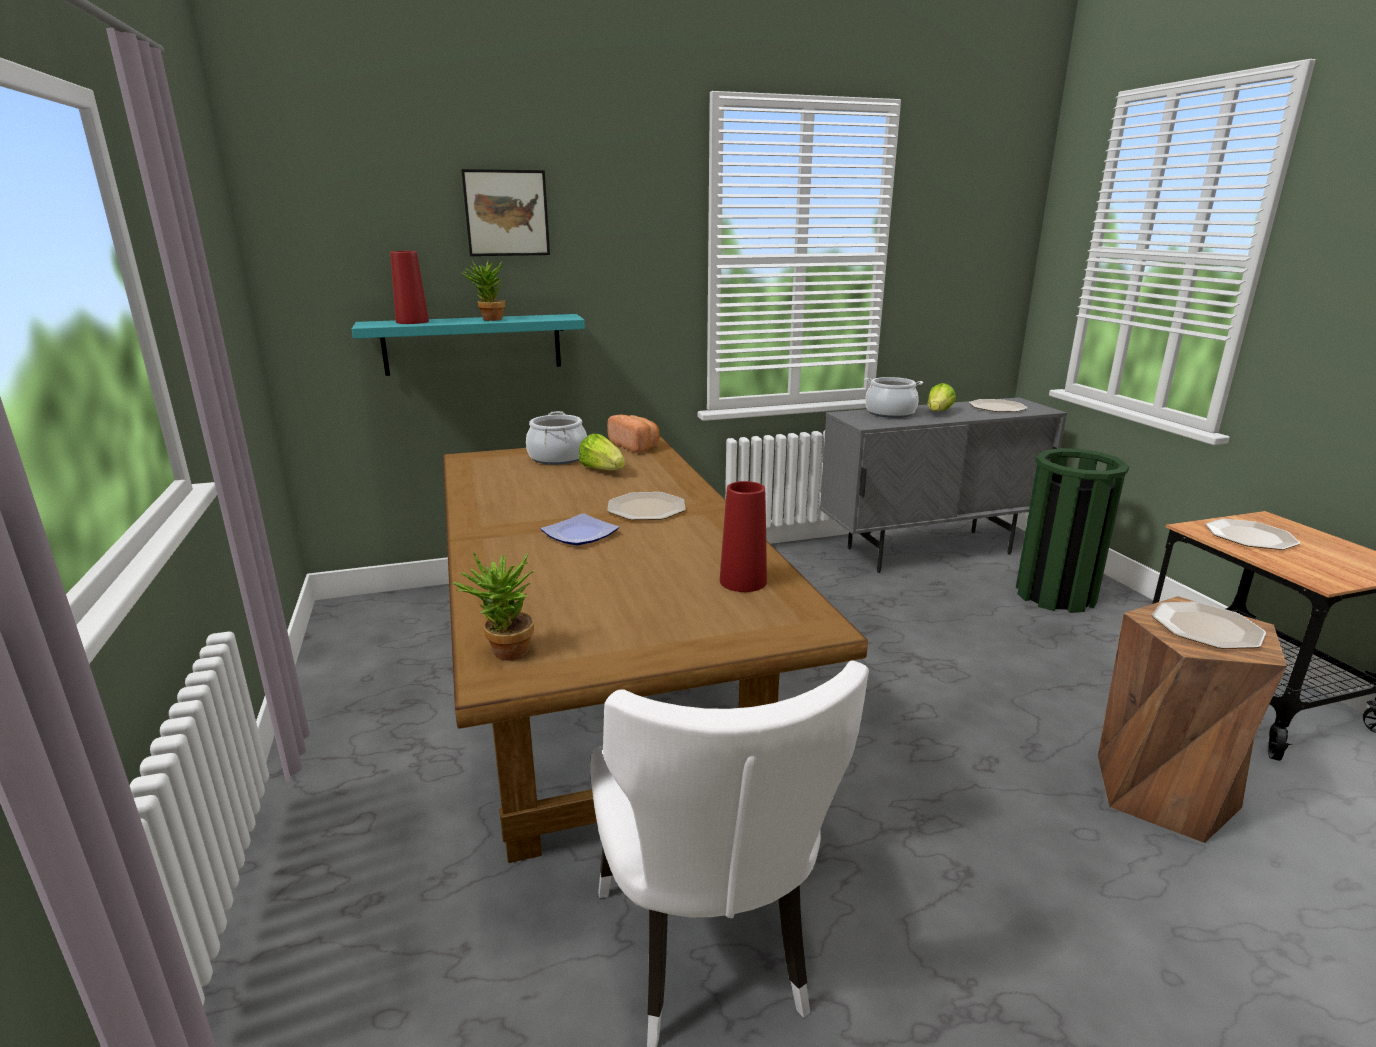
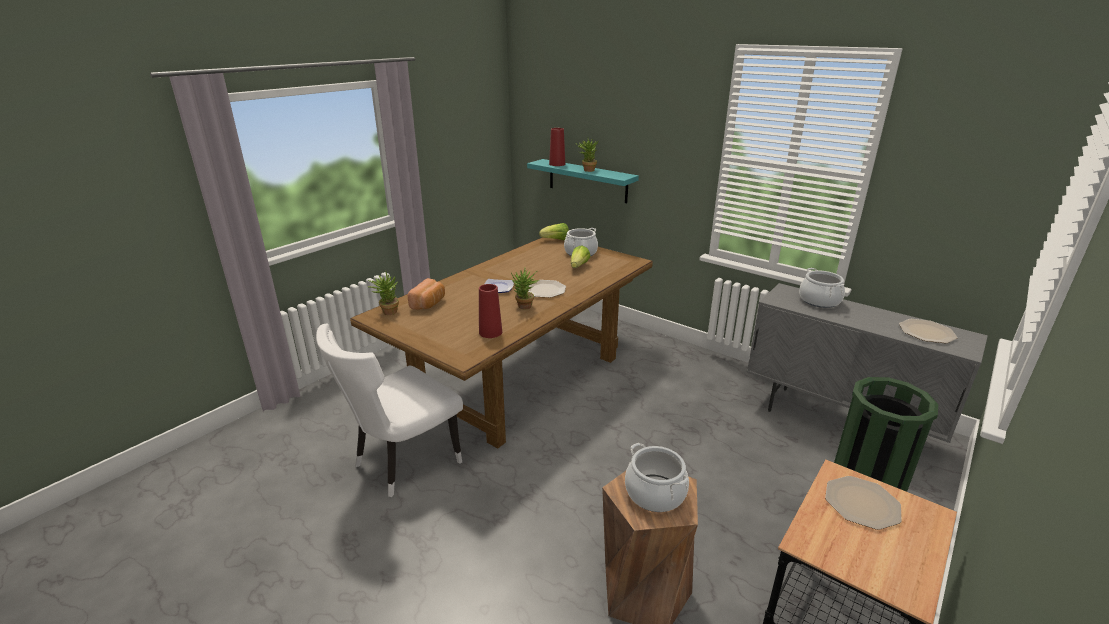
camera: 55 degrees right, 5 degrees up
picture [461,169,550,256] -> none
bread [607,415,660,453] -> bread moved to [408,278,445,310]
lettuce [927,383,956,411] -> lettuce moved to [539,223,569,240]
plate [1152,602,1266,649] -> cooking pot [625,443,689,512]
none -> potted plant [511,268,539,310]

